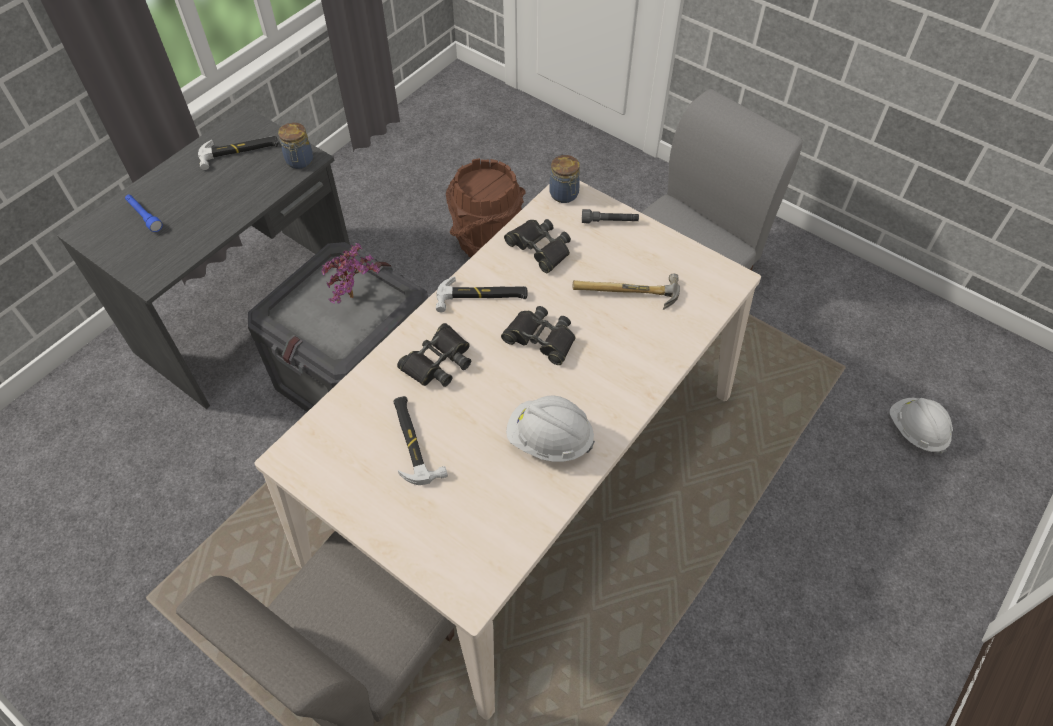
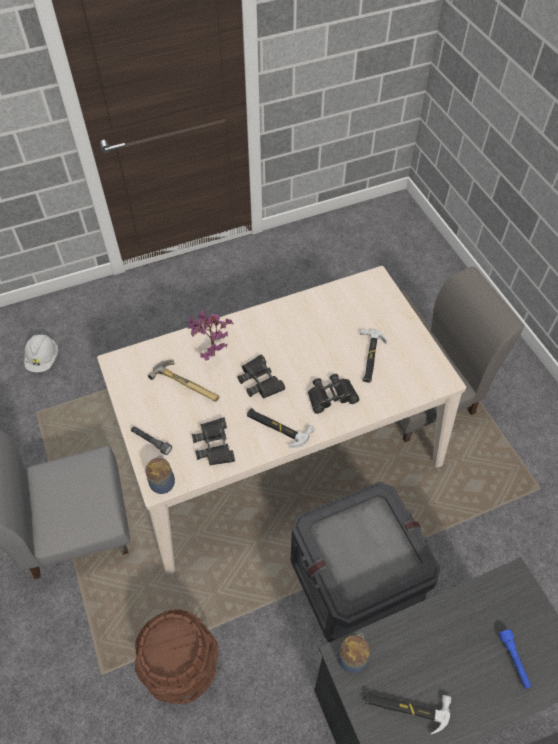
camera: 150 degrees left, 0 degrees up
potted plant [321,243,380,304] -> potted plant moved to [187,310,234,360]
white hard hat [506,395,595,462] -> none

